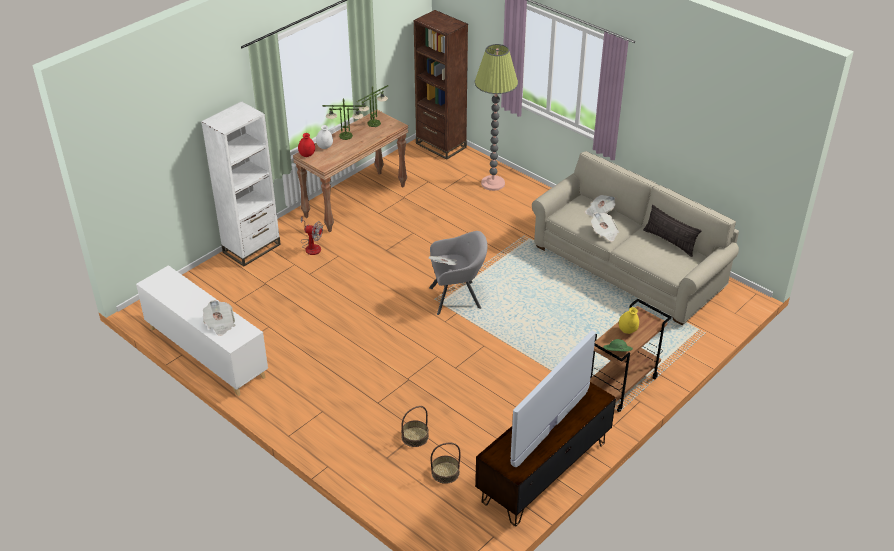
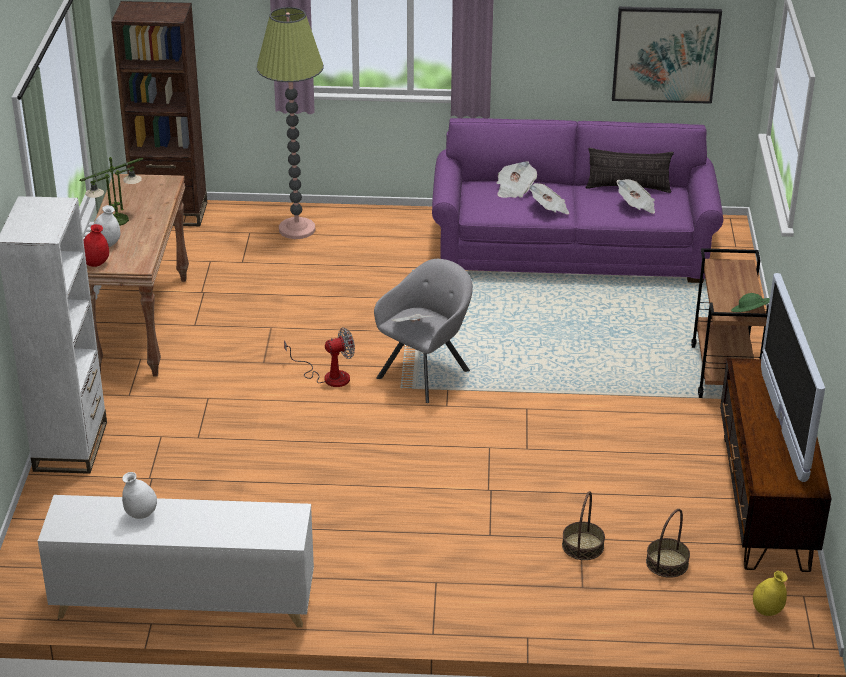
camera: 40 degrees left, 5 degrees down
newspaper [203,300,235,336] -> newspaper moved to [617,179,655,214]
fan [301,217,323,255] -> fan moved to [284,327,355,387]
table lamp [357,85,388,127] -> none
beige sofa [532,151,739,325] -> purple sofa [432,118,723,283]
yellow vase [619,307,639,334] -> yellow vase moved to [753,571,787,616]
none -> white vase [122,472,157,519]
none -> picture [612,7,722,104]

